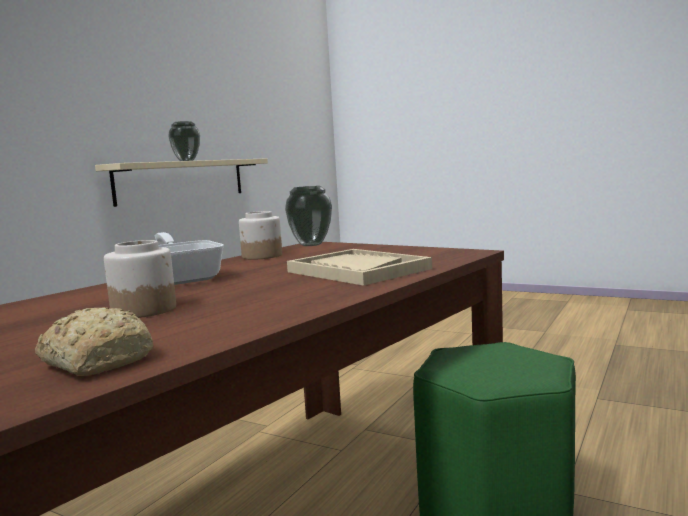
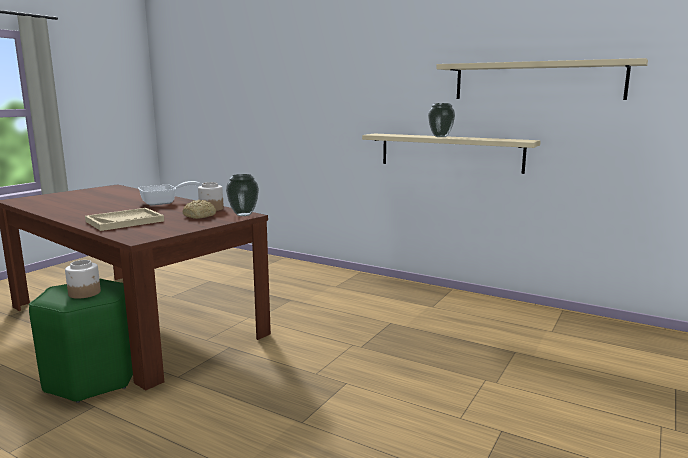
camera: 90 degrees right, 5 degrees up
bread [35,307,154,376] -> bread moved to [183,200,216,219]
jar [104,240,176,318] -> jar moved to [65,260,101,299]
none -> beige shelf [436,58,648,100]

